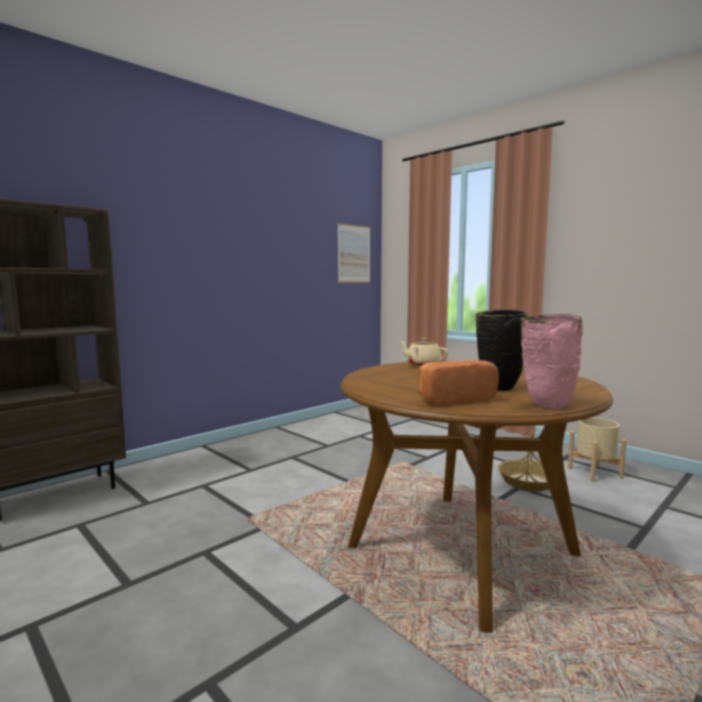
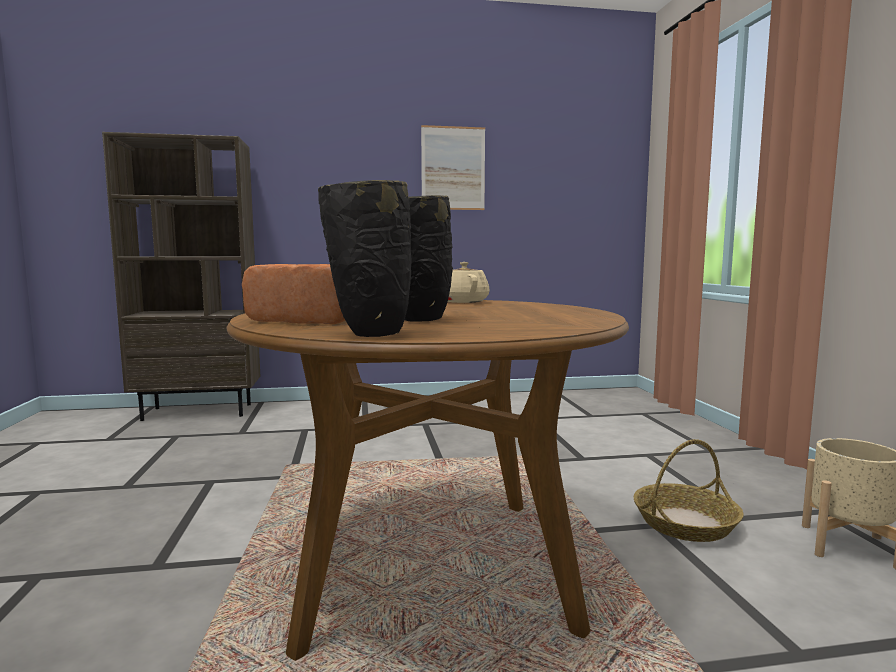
camera: 35 degrees right, 0 degrees up
picture [338,223,371,283] -> picture moved to [421,125,485,210]
pink vase [520,314,583,409] -> black vase [318,180,412,337]

